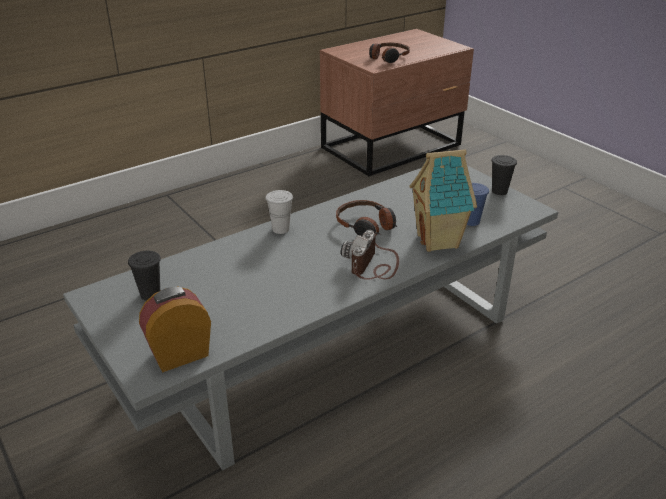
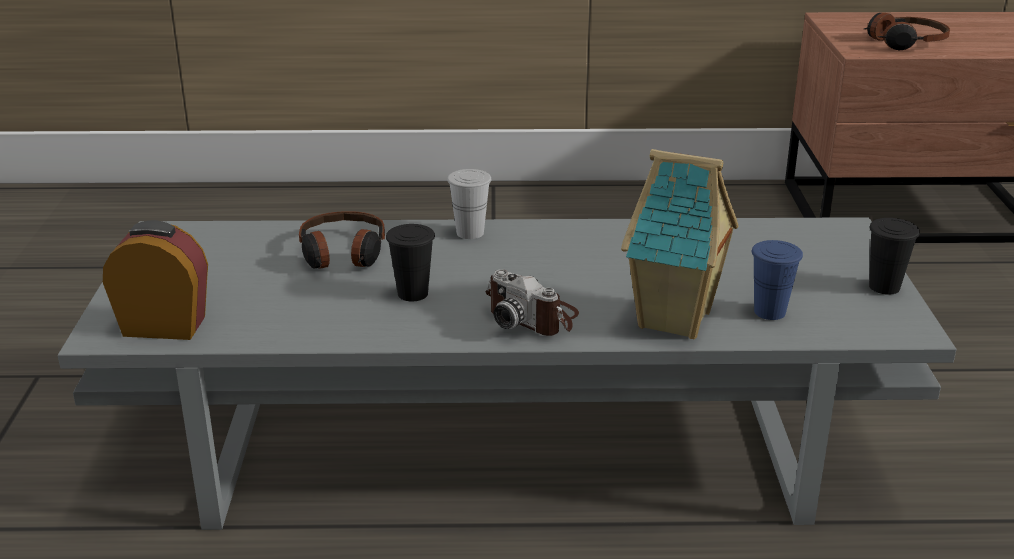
camera: 35 degrees right, 5 degrees down
black cup [128,251,161,301] -> black cup moved to [386,224,435,301]
headphones [336,200,397,236] -> headphones moved to [299,211,385,269]
camera [341,230,399,280] -> camera turned 105 degrees counterclockwise [485,269,579,336]

